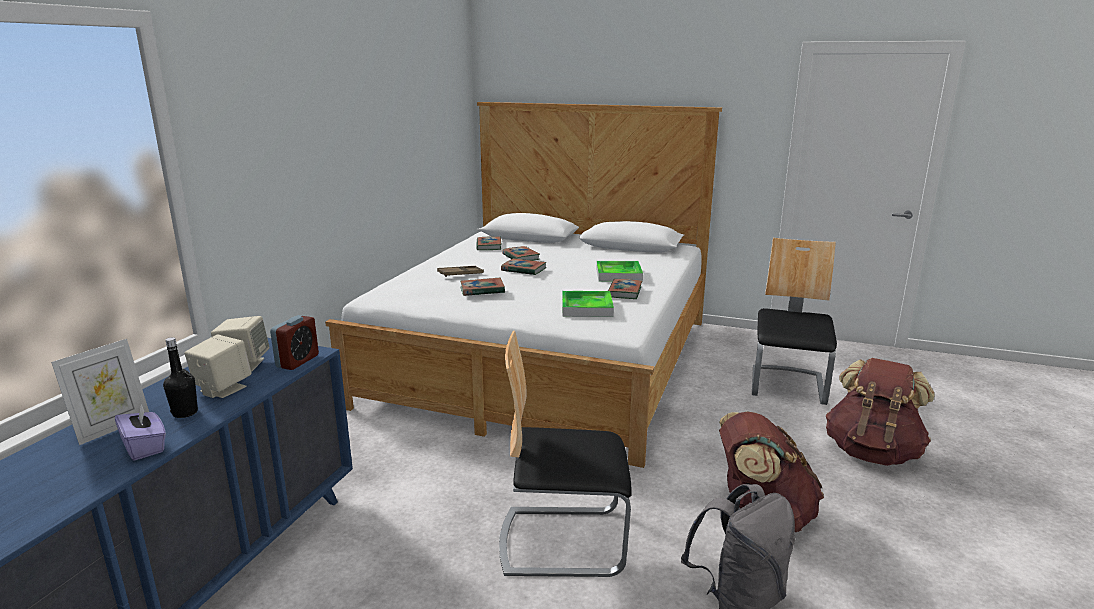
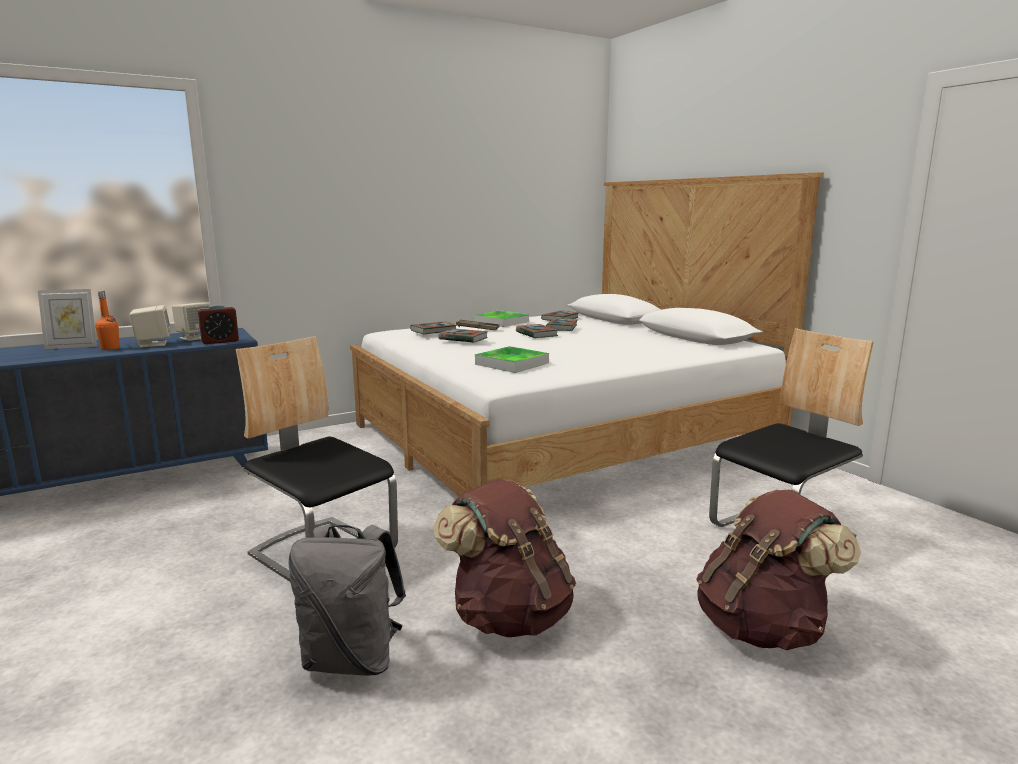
camera: 40 degrees right, 5 degrees down
purple tissue box [115,403,166,461] -> none
black bottle [163,337,198,418] -> orange bottle [95,291,120,350]
tray [596,261,643,282] -> tray moved to [474,310,529,327]
book [608,279,642,299] -> book moved to [410,321,457,334]

